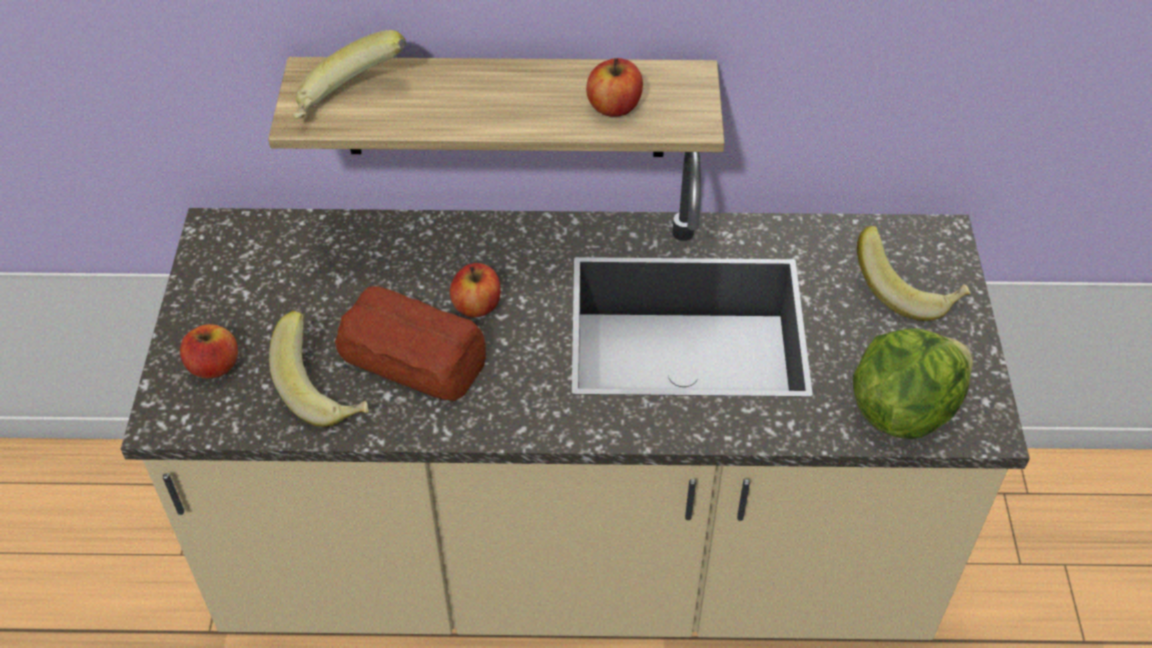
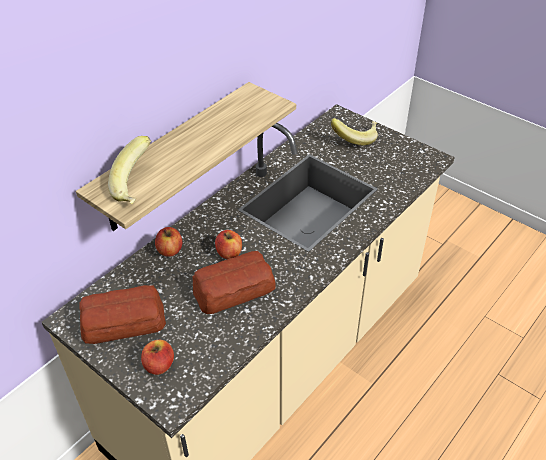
camera: 50 degrees left, 5 degrees down
banana [269,311,368,427] -> none
apple [586,58,643,117] -> apple moved to [155,227,182,257]
lettuce [853,328,973,439] -> none
none -> bread [79,285,166,344]

